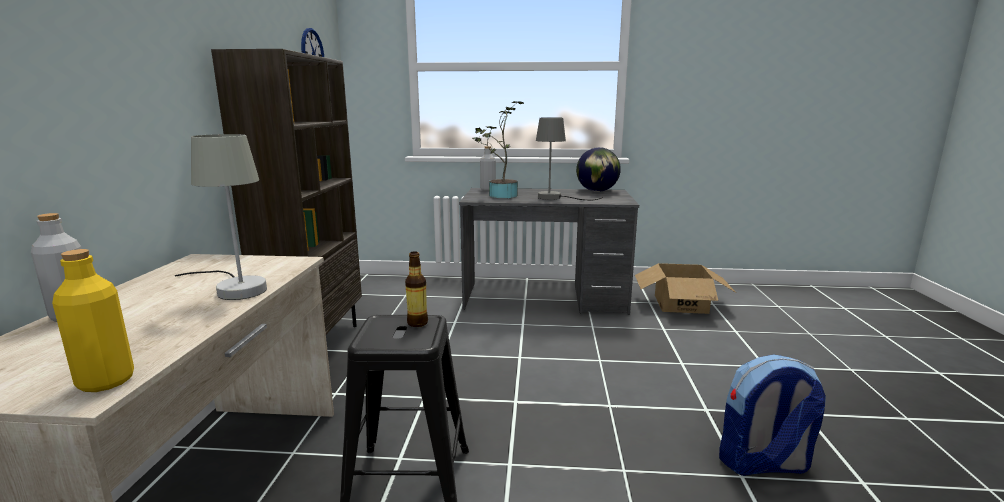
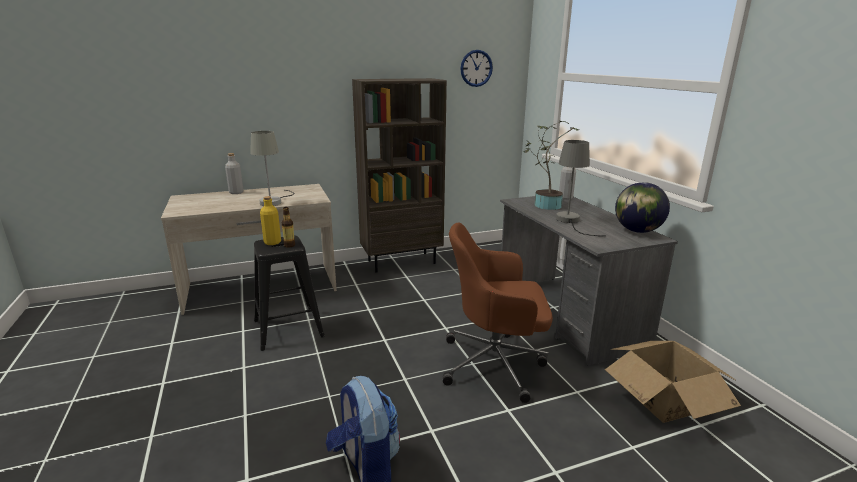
camera: 65 degrees right, 5 degrees up
yellow bottle [52,249,134,392] -> yellow bottle moved to [260,196,281,245]
none -> brown office chair [443,223,553,403]

